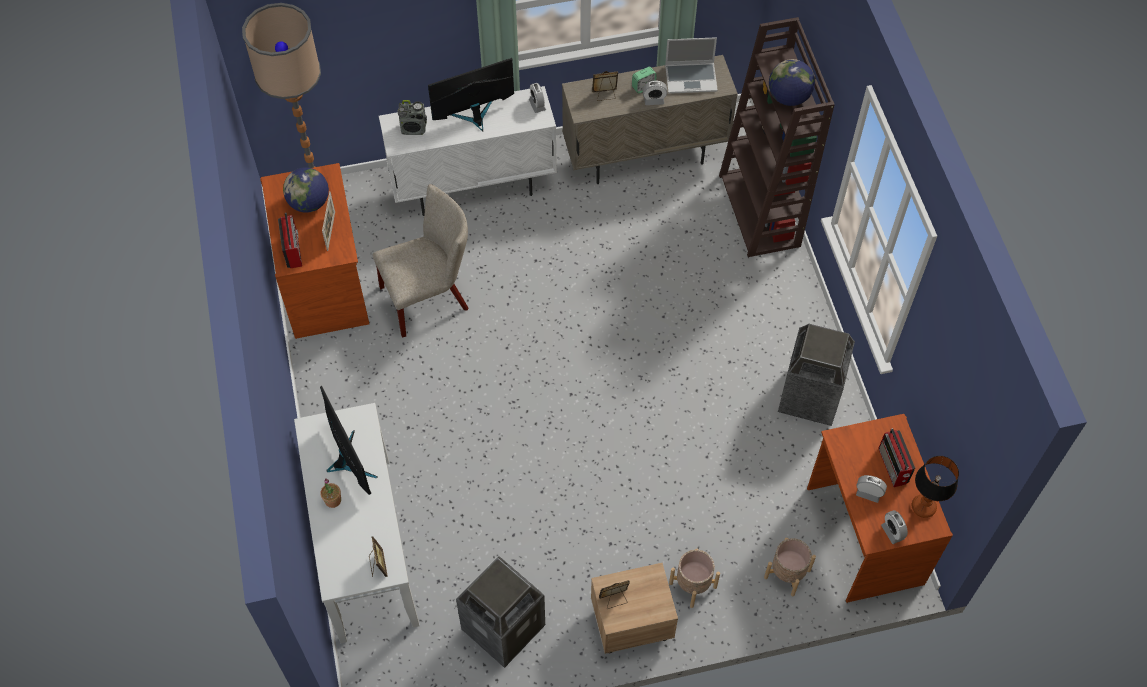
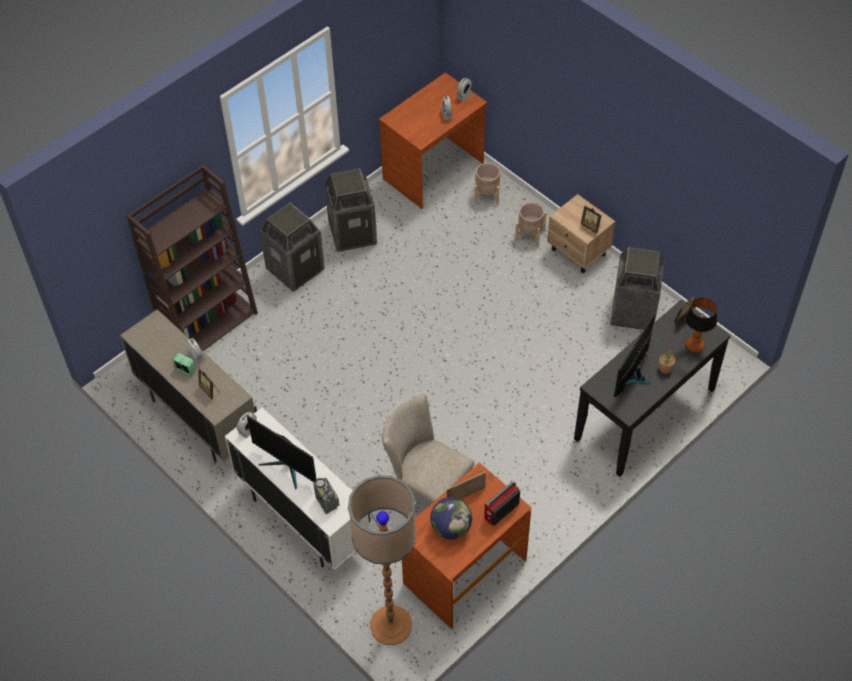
camera: 120 degrees left, 5 degrees down
white console table [294,403,419,644] -> black console table [574,299,731,477]
laptop [665,37,718,94] -> none
globe [769,59,815,106] -> none
radio [878,428,915,487] -> none
table lamp [912,456,959,518] -> table lamp moved to [685,298,717,353]
none -> trash can [260,203,325,292]

